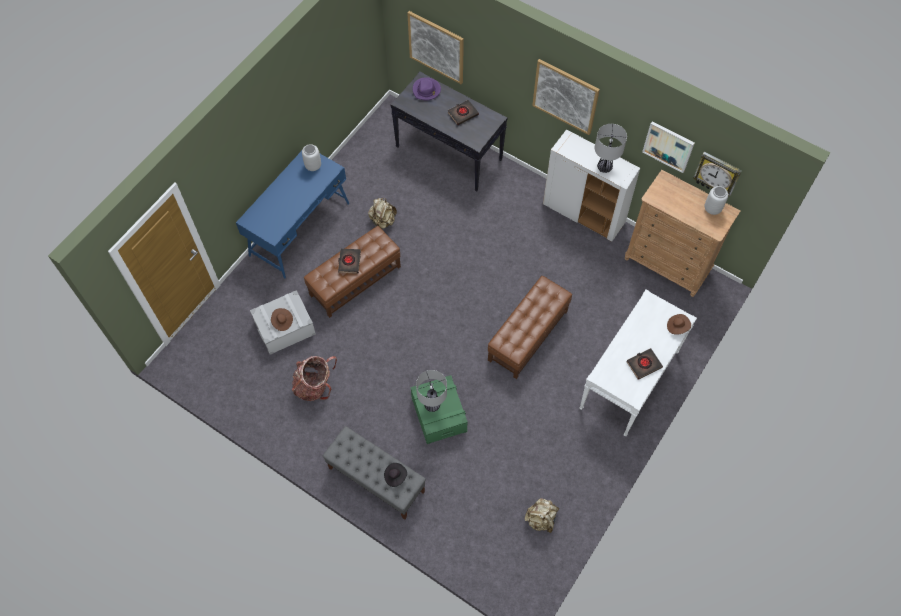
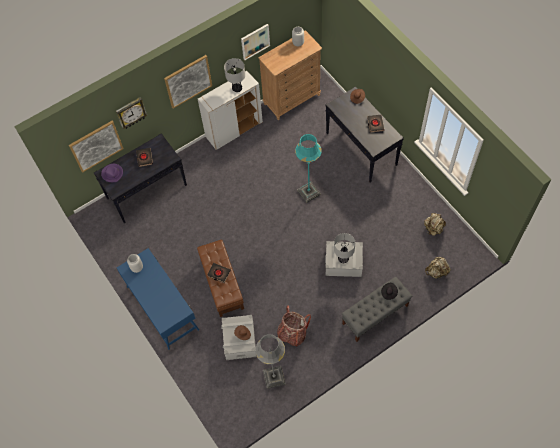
camera: 65 degrees left, 0 degrees up
beige backpack [368,198,397,229] -> beige backpack moved to [425,257,451,279]
green storage box [410,375,468,444] -> grey storage box [325,241,363,277]
brown ottoman [488,276,572,379] -> turquoise floor lamp [295,134,322,203]
white console table [579,290,697,437] -> black console table [325,87,404,182]
wall clock [693,152,742,197] -> wall clock moved to [116,97,147,129]
none -> grey floor lamp [255,334,286,389]

